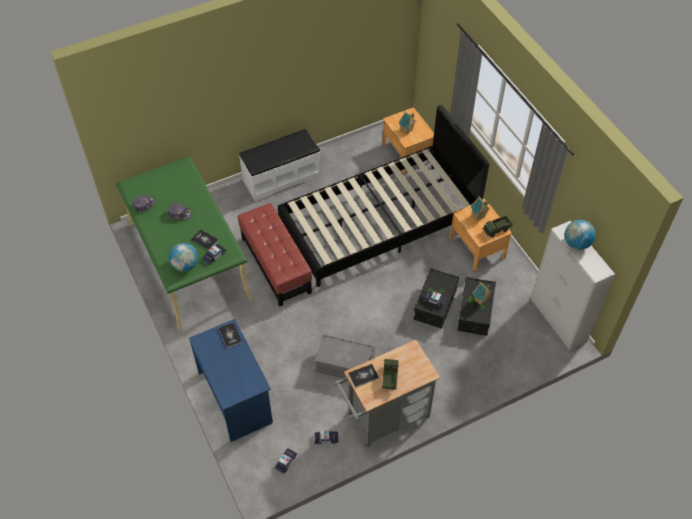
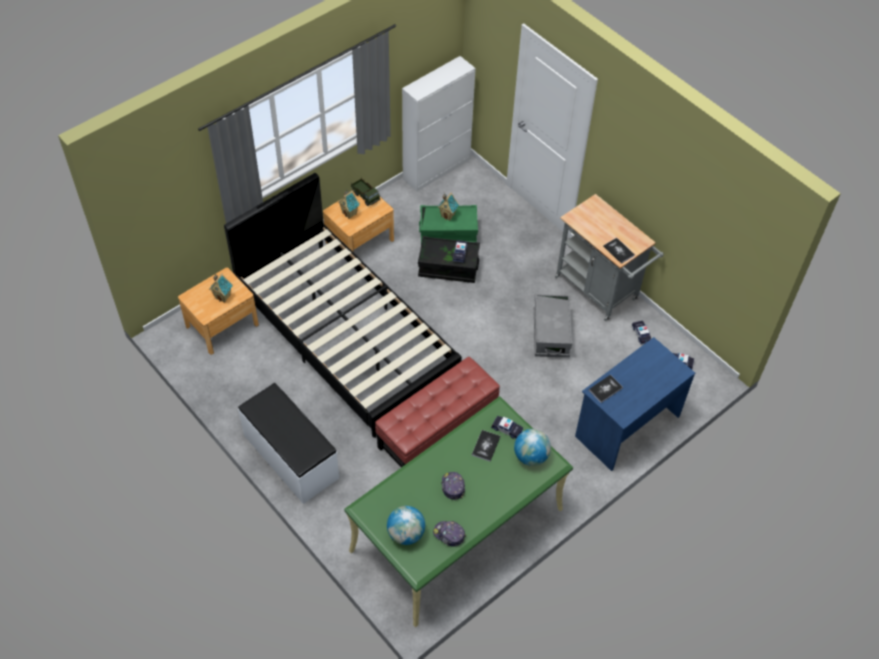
camera: 105 degrees left, 0 degrees up
toy truck [382,359,399,390] -> none
black storage box [457,277,496,336] -> green storage box [419,205,478,243]
globe [564,220,596,250] -> globe moved to [387,506,425,545]

